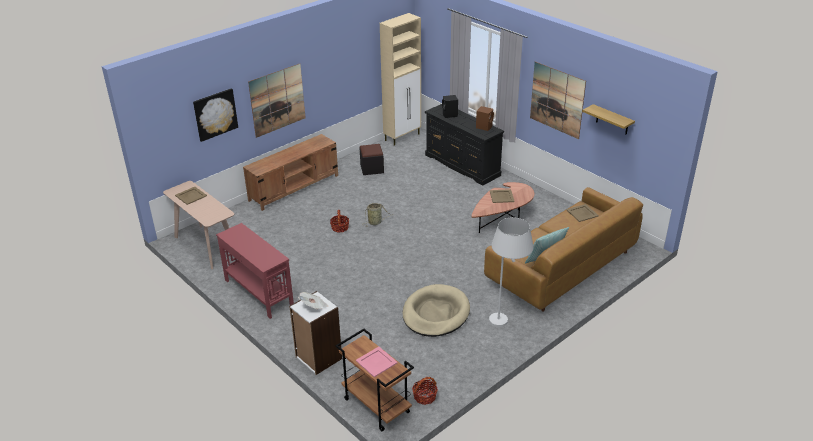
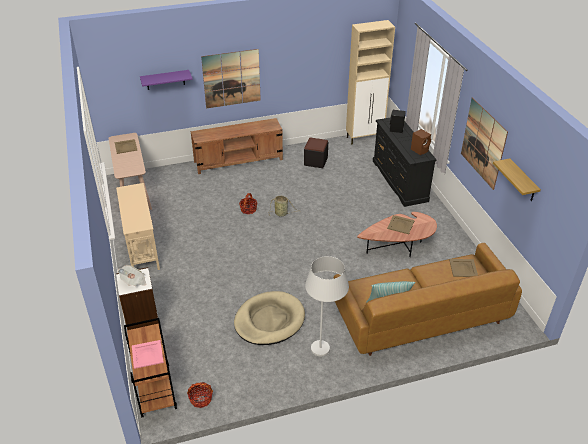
camera: 25 degrees right, 5 degrees up
picture [193,88,238,142] -> purple shelf [140,70,193,90]
red console table [216,223,294,319] -> beige console table [116,183,160,270]

